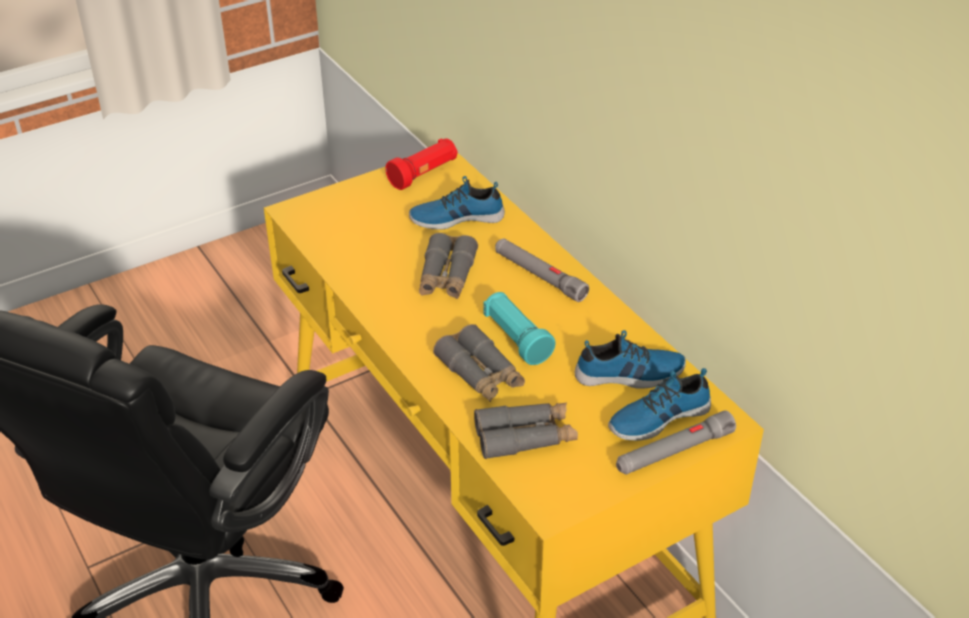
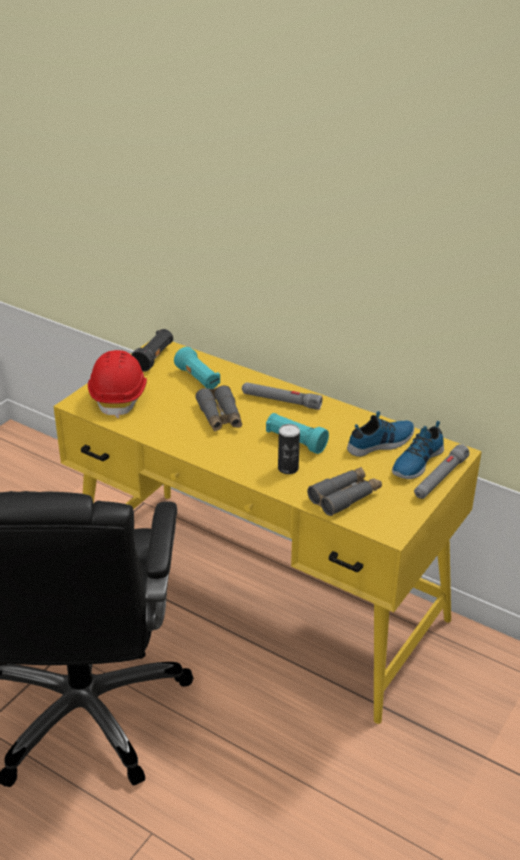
camera: 25 degrees left, 5 degrees down
red flashlight [385,138,458,190] -> black flashlight [131,329,173,372]
shoe [409,176,505,229] -> turquoise flashlight [174,347,220,389]
grey binoculars [433,324,525,402] -> can [278,424,300,474]
none -> red hard hat [88,350,147,418]

